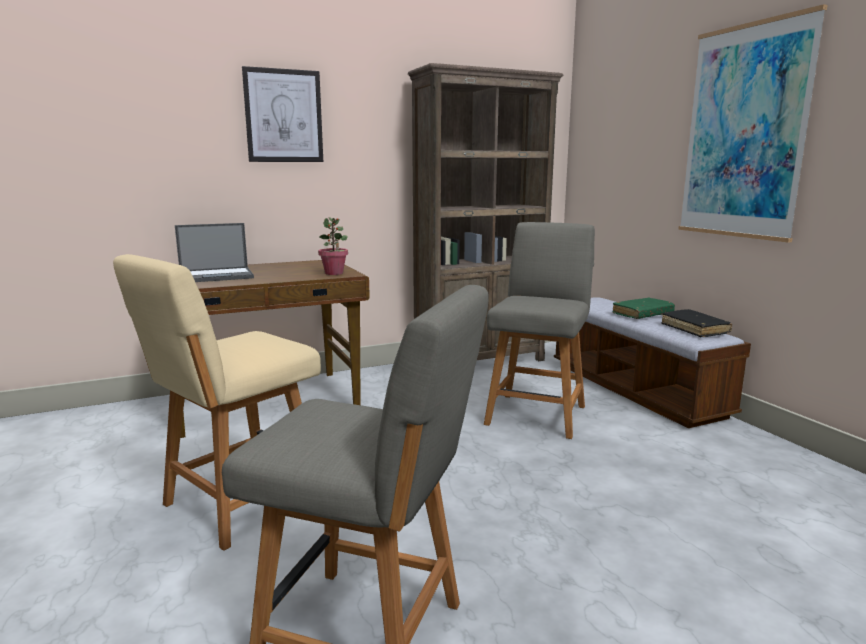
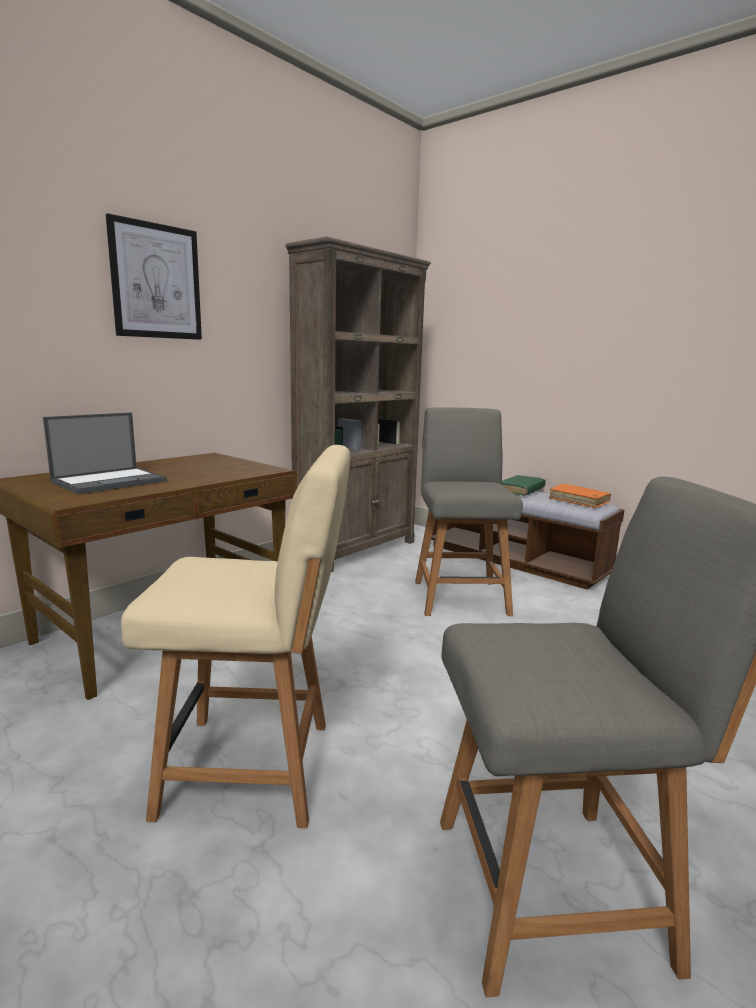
camera: 25 degrees left, 0 degrees up
beige chair [113,254,321,551] -> beige chair turned 105 degrees counterclockwise [121,445,350,828]
potted plant [318,217,348,275] -> none
black book [661,309,732,337] -> orange book [549,484,611,508]
picture [678,4,828,243] -> none

